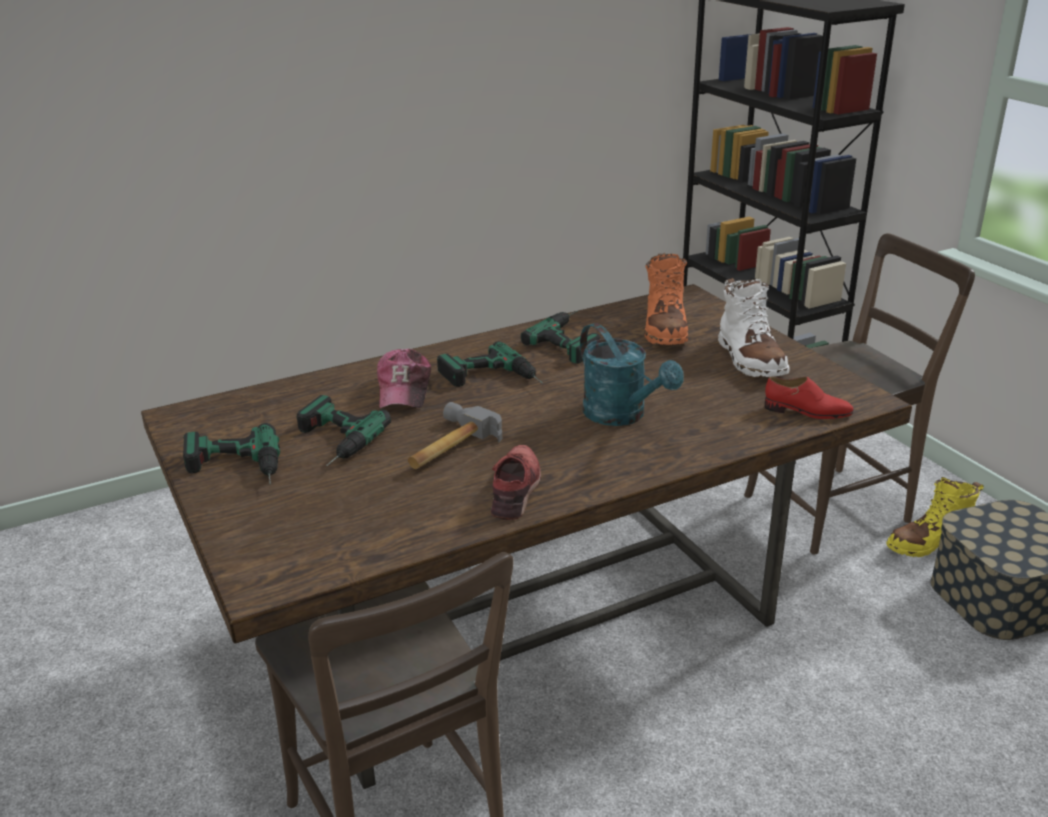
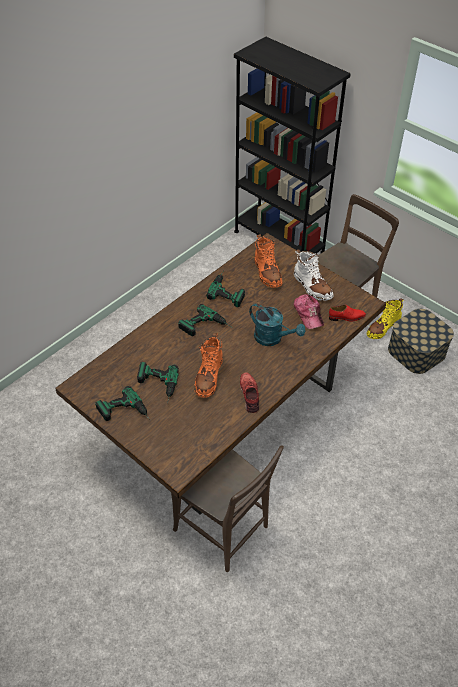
camera: 20 degrees left, 20 degrees up
cap [377,349,431,408] -> cap moved to [294,294,324,329]
hammer [408,402,502,469] -> orange boot [195,333,223,398]

